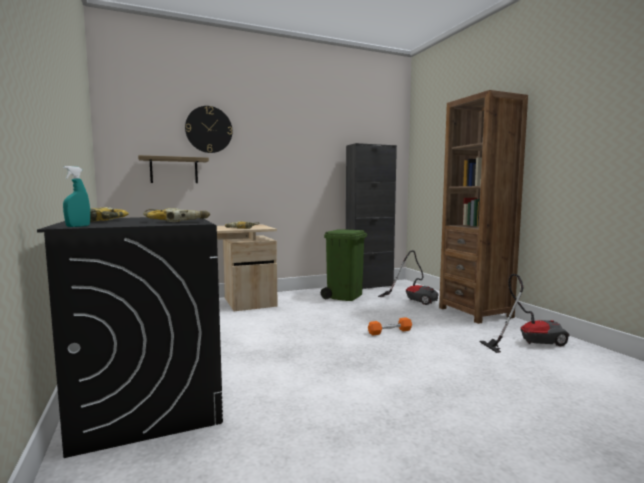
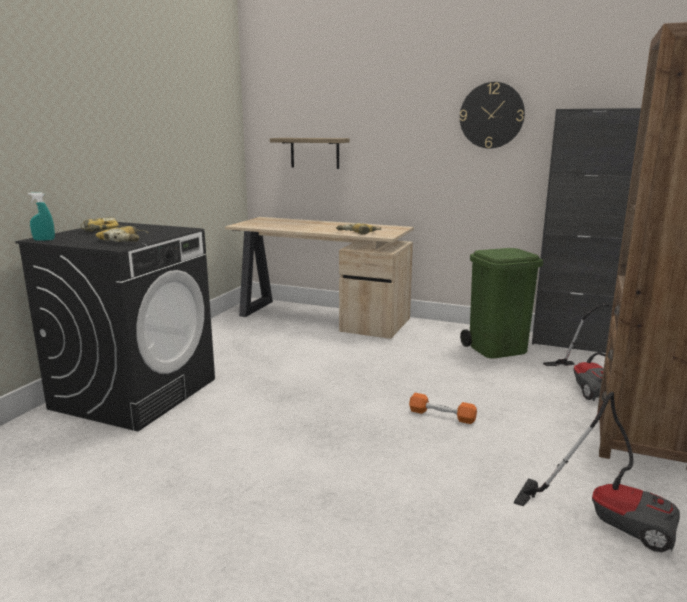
camera: 45 degrees right, 10 degrees up
wall clock [185,106,232,153] -> wall clock moved to [460,82,525,148]

